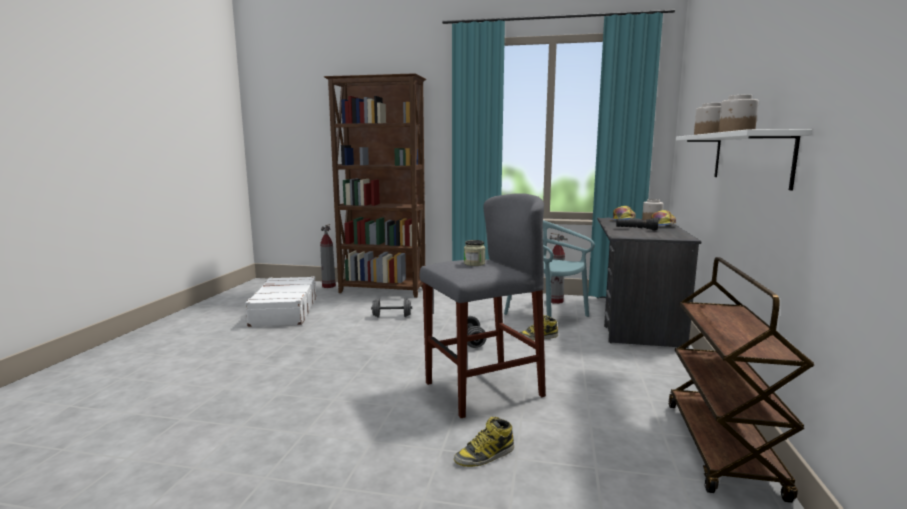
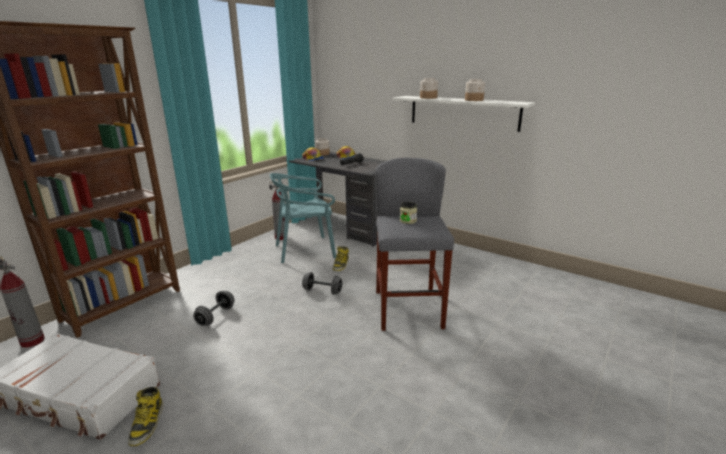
camera: 65 degrees left, 10 degrees up
boot [454,417,514,467] -> boot moved to [128,387,163,446]
brown cart [668,257,814,503] -> none

